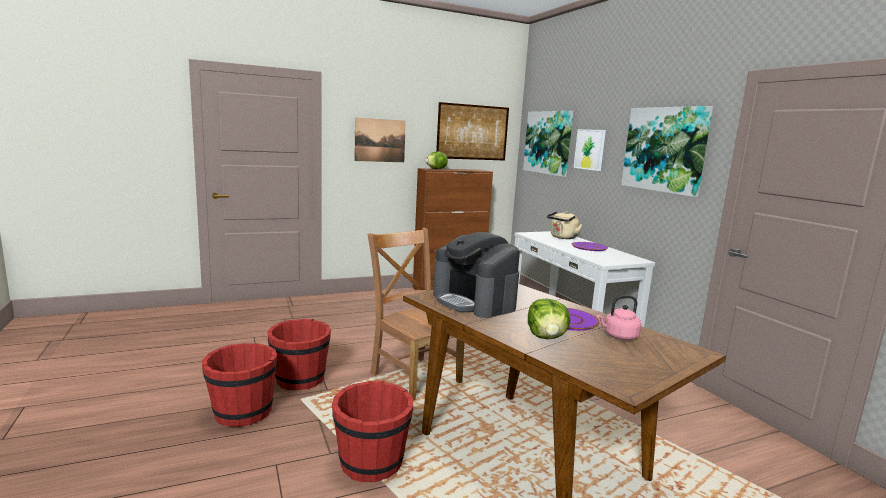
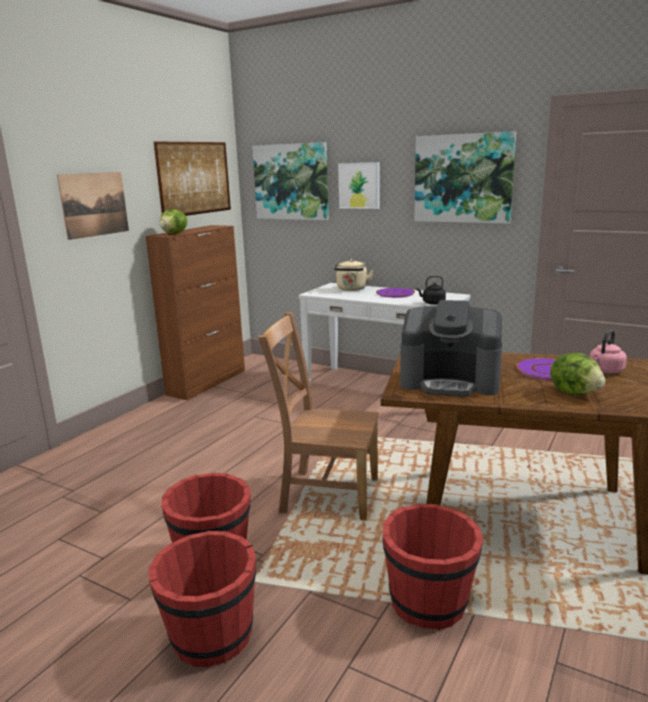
camera: 35 degrees left, 5 degrees up
none -> black kettle [416,276,446,305]

